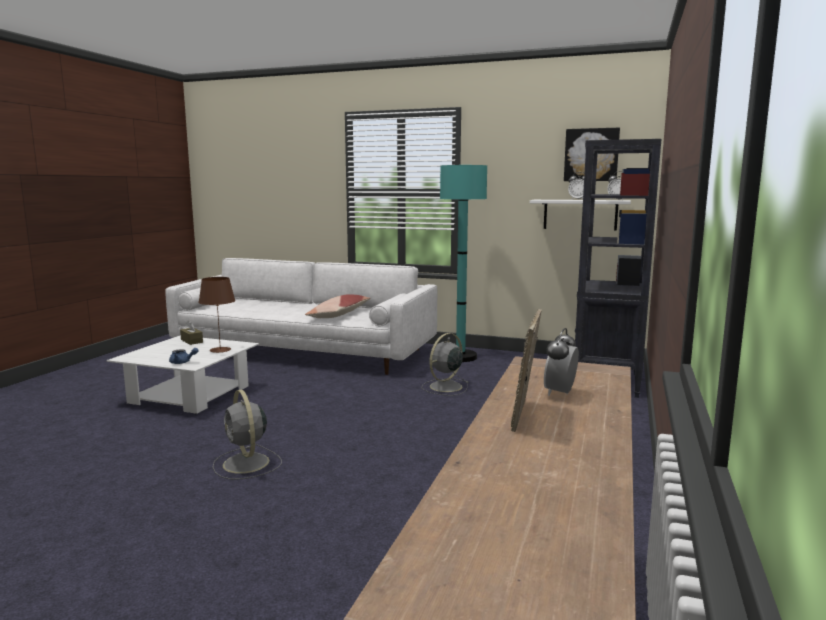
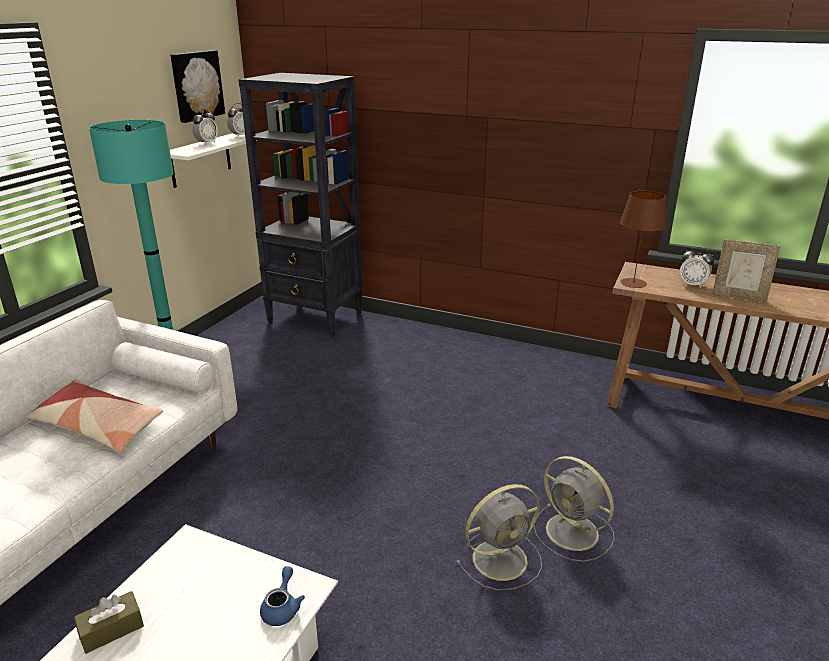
camera: 85 degrees left, 15 degrees up
brown table lamp [199,277,235,353] -> brown table lamp moved to [620,191,667,288]
grey fan [422,333,468,396] -> grey fan moved to [534,456,614,562]

